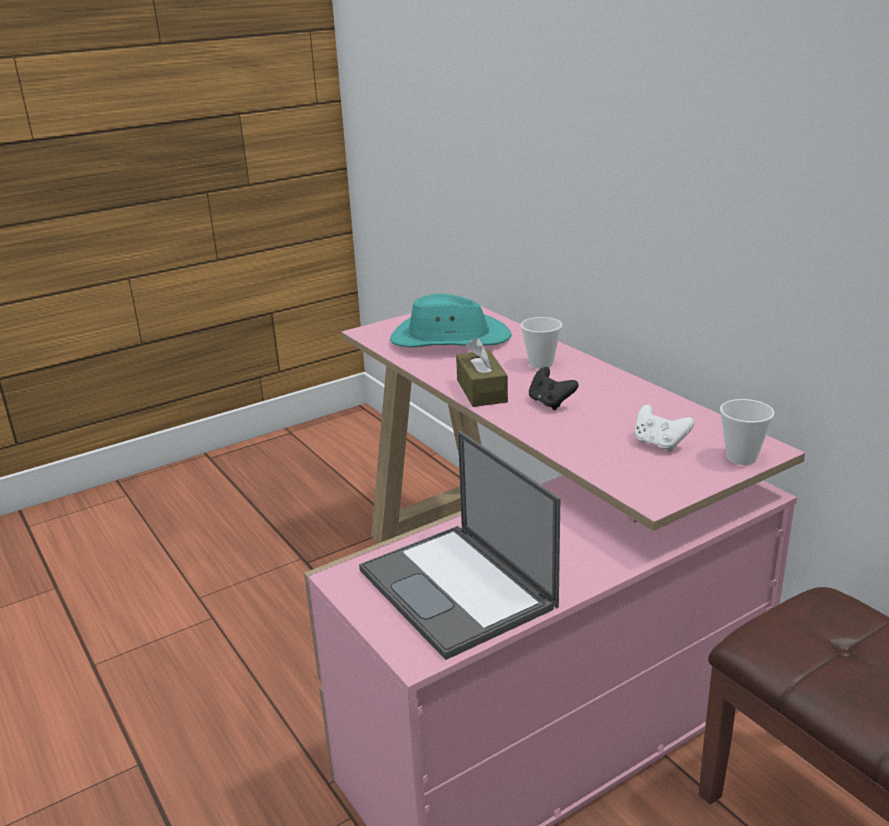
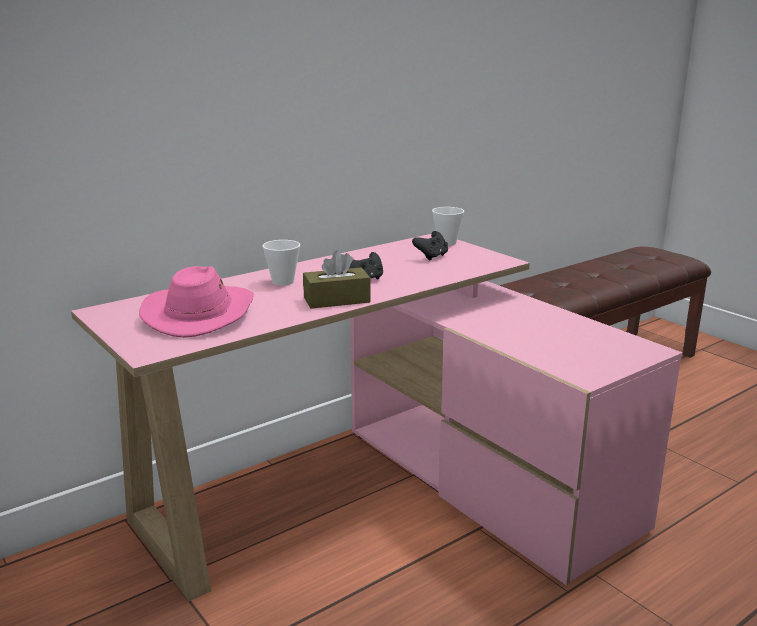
camera: 95 degrees left, 5 degrees down
laptop [359,431,560,660] -> none
turquoise hat [390,294,512,347] -> pink hat [139,266,254,338]
white game controller [635,404,694,452] -> black game controller [412,231,448,261]

